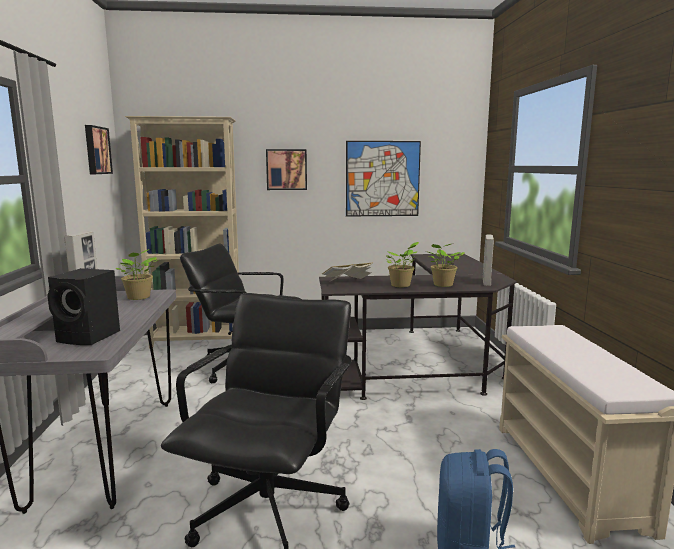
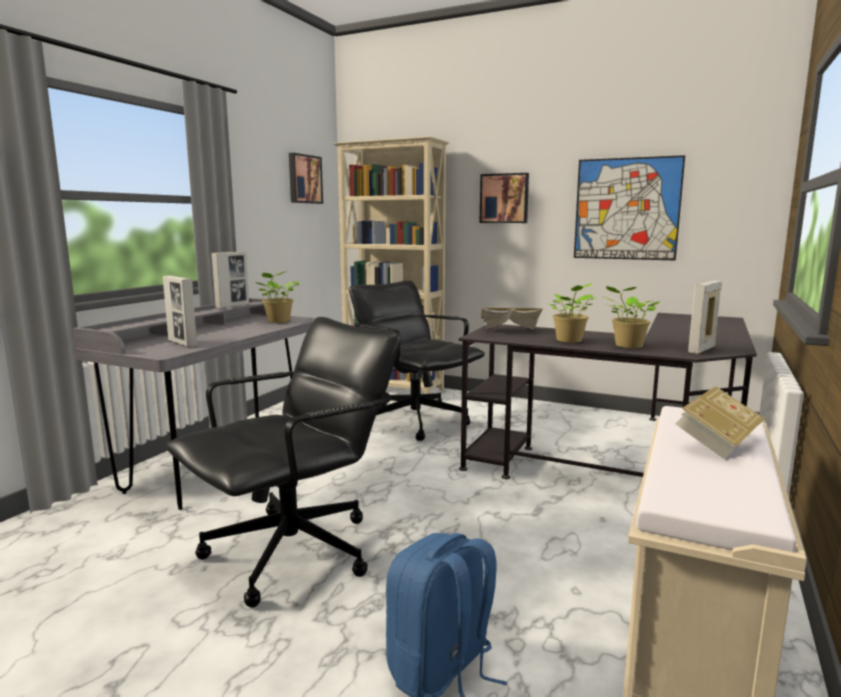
camera: 30 degrees right, 0 degrees up
black speaker [47,268,120,345] -> picture frame [163,275,198,347]
none -> book [675,386,765,459]

